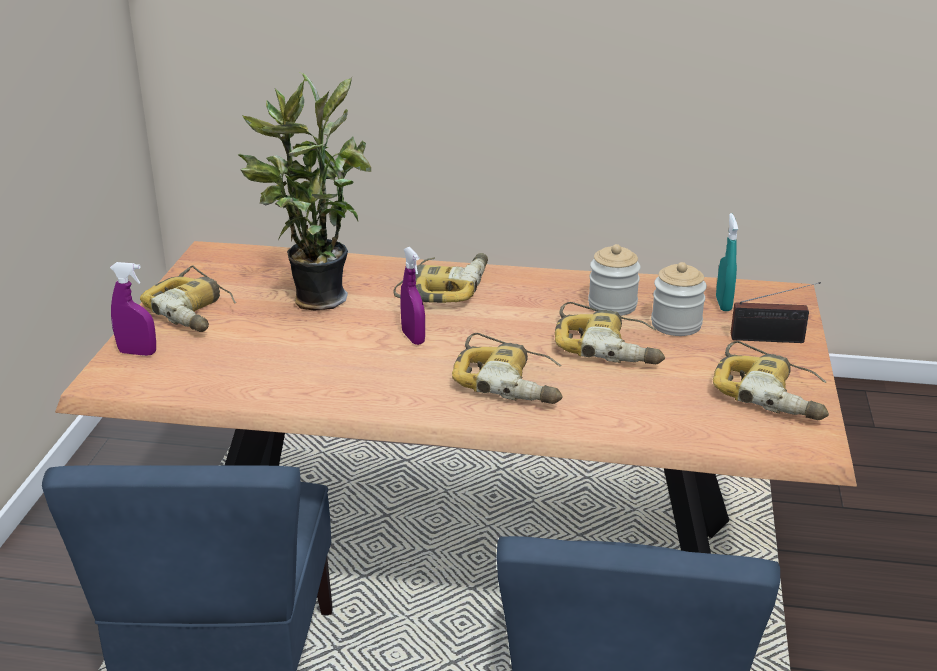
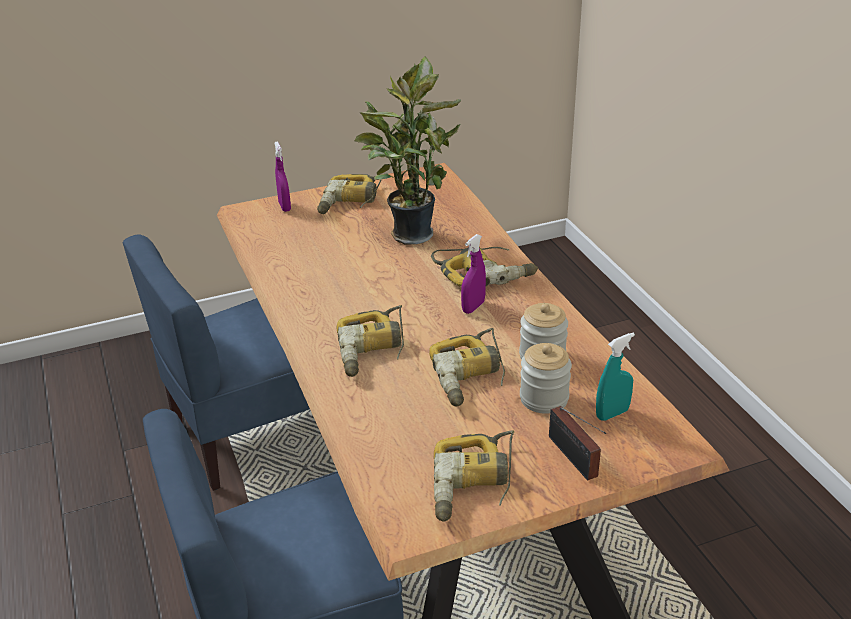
camera: 60 degrees right, 5 degrees up
purple spray bottle [400,247,425,345] -> purple spray bottle moved to [461,234,486,314]

